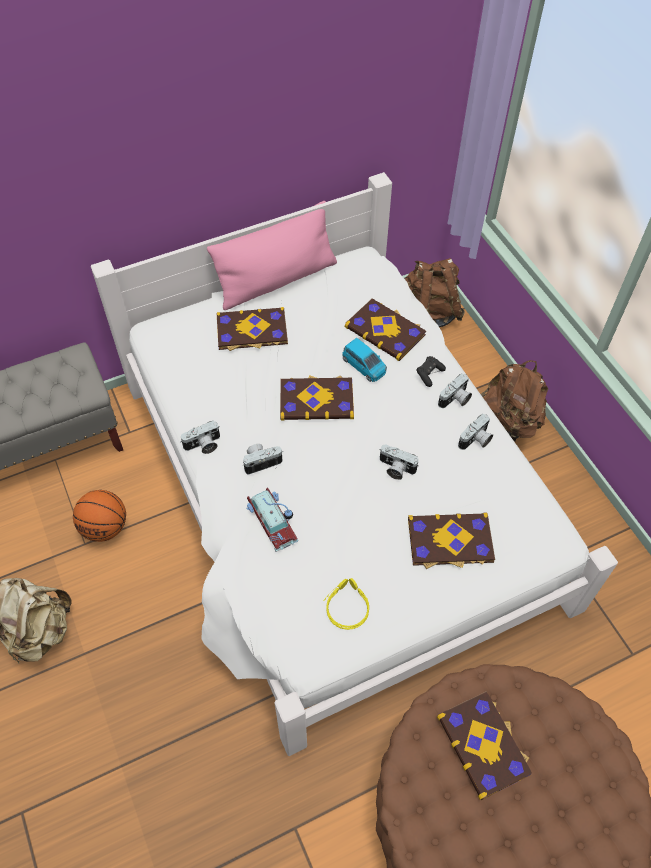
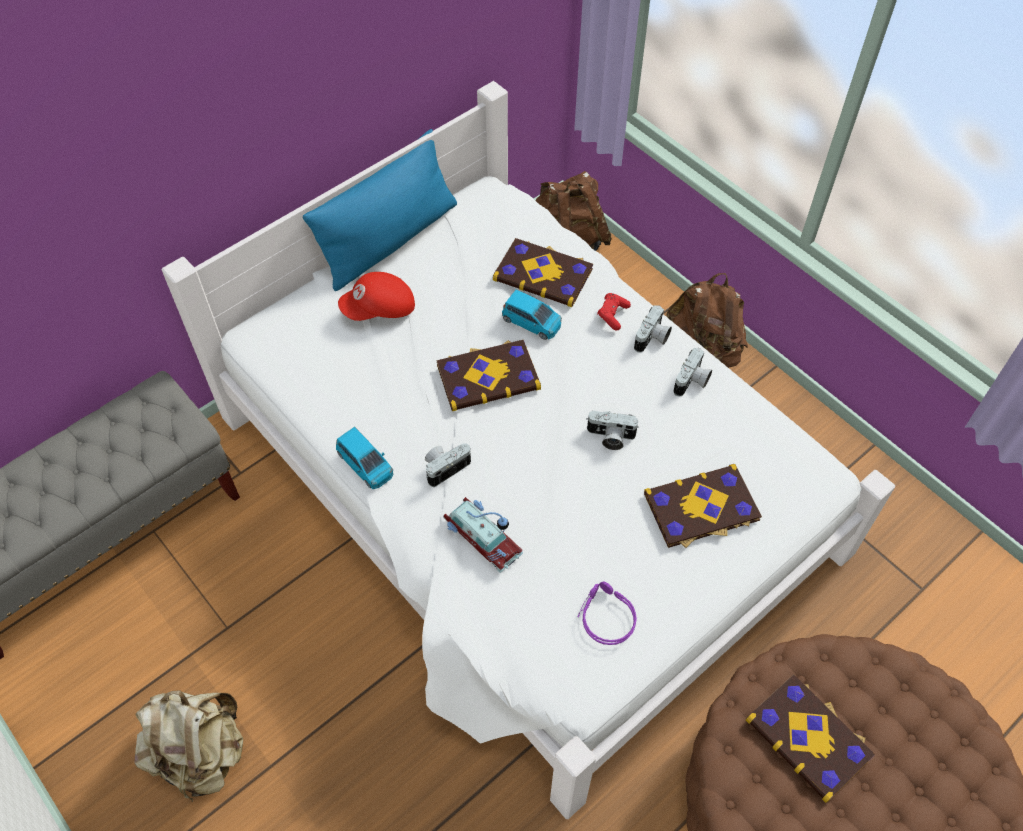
camera: 15 degrees left, 0 degrees up
basketball [73,490,126,542] -> none
camera [181,420,220,454] -> blue toy car [336,427,394,489]
pink pillow [207,201,337,310] -> blue pillow [303,129,457,291]
book [217,307,288,351] -> red cap [338,272,415,321]
yellow headphones [323,578,369,630] -> purple headphones [578,581,637,645]
black game controller [416,356,446,387] -> red game controller [597,293,631,330]

